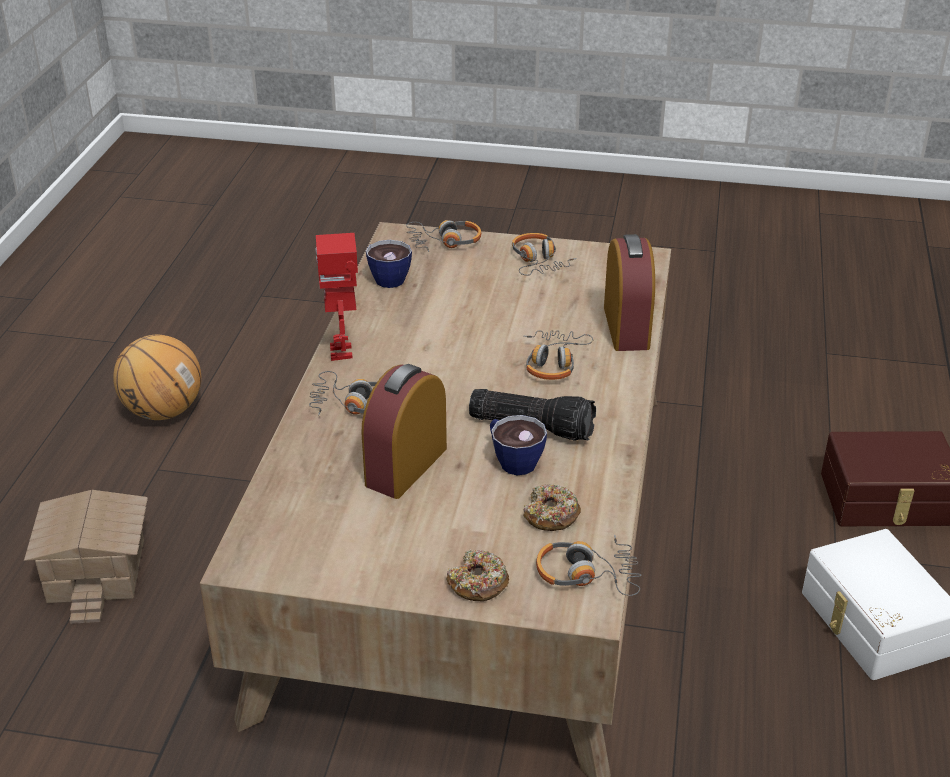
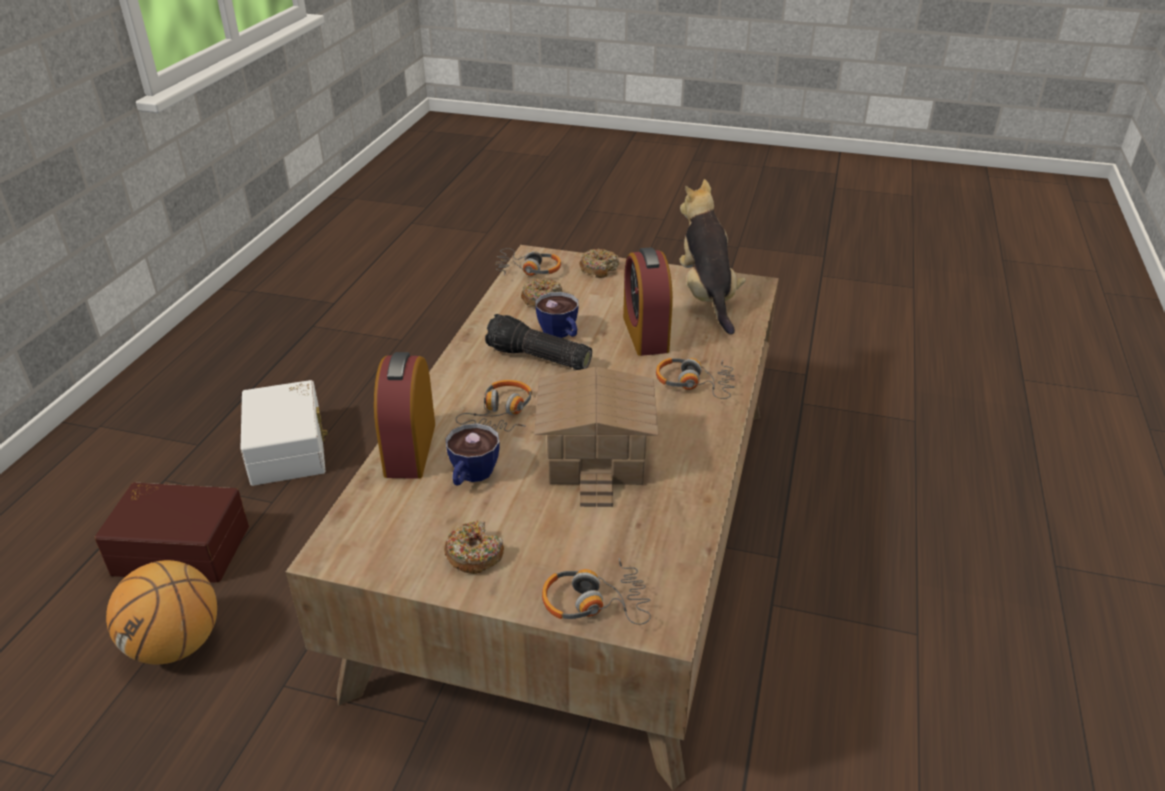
camera: 175 degrees left, 0 degrees up
toy house [24,490,148,624] -> toy house moved to [534,367,658,507]
basketball [113,335,201,420] -> basketball moved to [106,560,217,664]
toy robot [315,233,358,361] -> none
alarm clock [362,364,447,499] -> alarm clock turned 135 degrees clockwise [623,247,673,356]
cup [366,240,412,288] -> cup moved to [445,423,500,486]
headphones [512,233,577,276] -> donut [444,520,504,574]
none -> plush toy [679,179,746,335]

